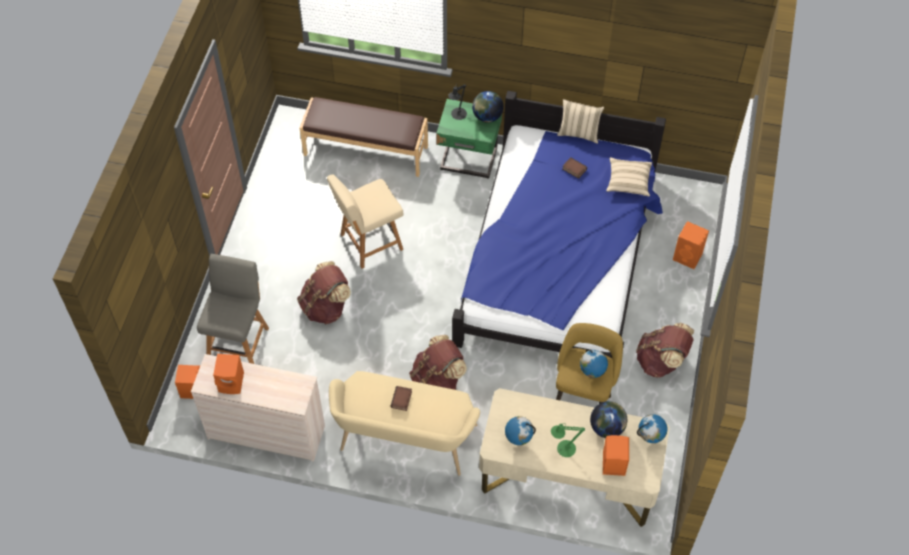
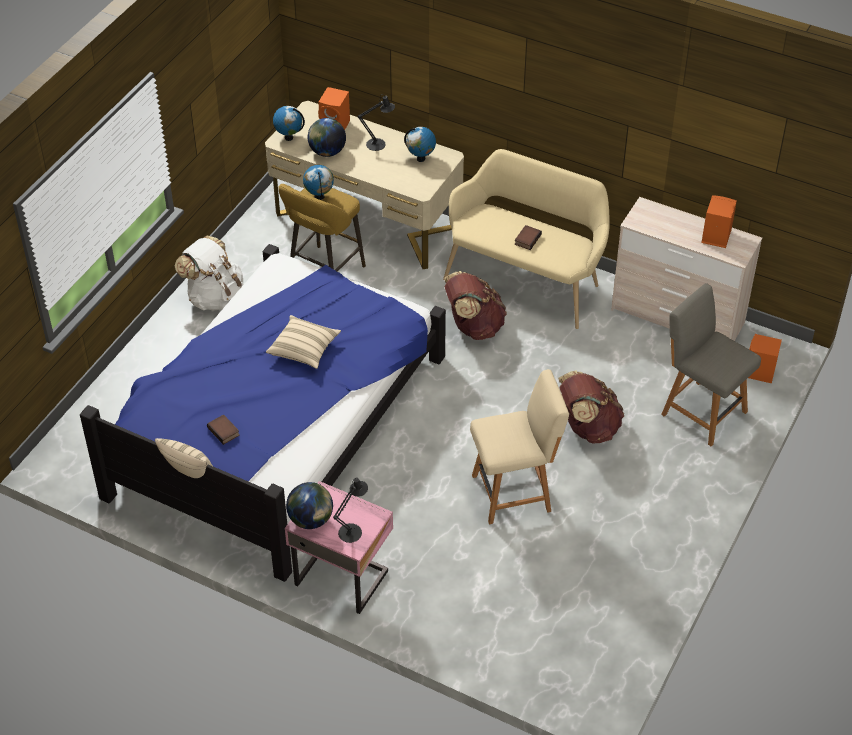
camera: 165 degrees left, 10 degrees down
grey chair [197,254,269,364] -> grey chair turned 105 degrees clockwise [661,283,761,446]
brown bench [300,97,428,177] -> none
green nightstand [436,99,502,178] -> pink nightstand [285,481,393,614]
green table lamp [551,423,585,457] -> black table lamp [358,94,395,151]
beige pillow [606,157,652,196] -> beige pillow moved to [266,315,341,369]
brown backpack [636,323,694,378] -> white backpack [175,236,244,311]
orange speaker [673,221,709,269] -> none

